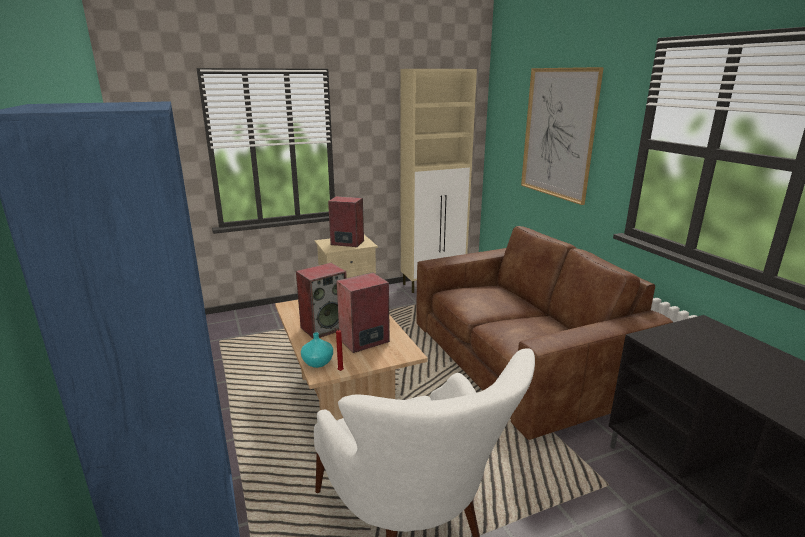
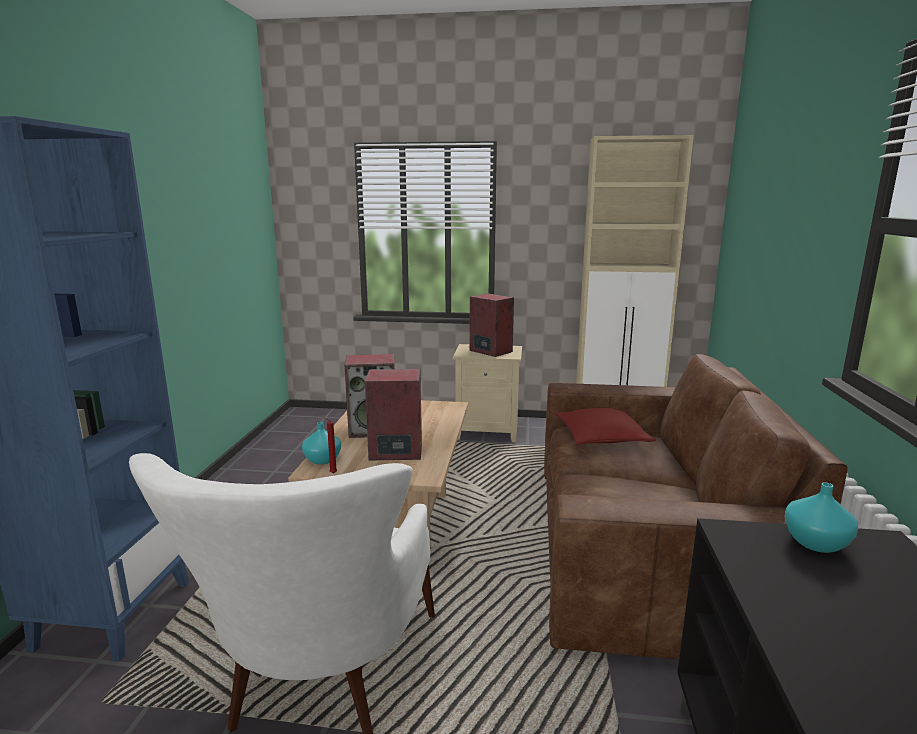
camera: 30 degrees right, 5 degrees down
picture [521,67,604,205] -> none
none -> red pillow [555,408,656,445]
none -> turquoise vase [785,482,858,553]

